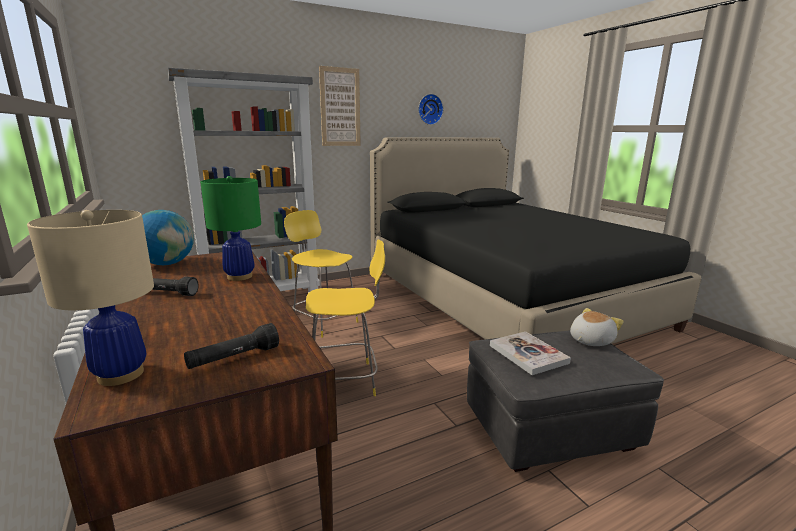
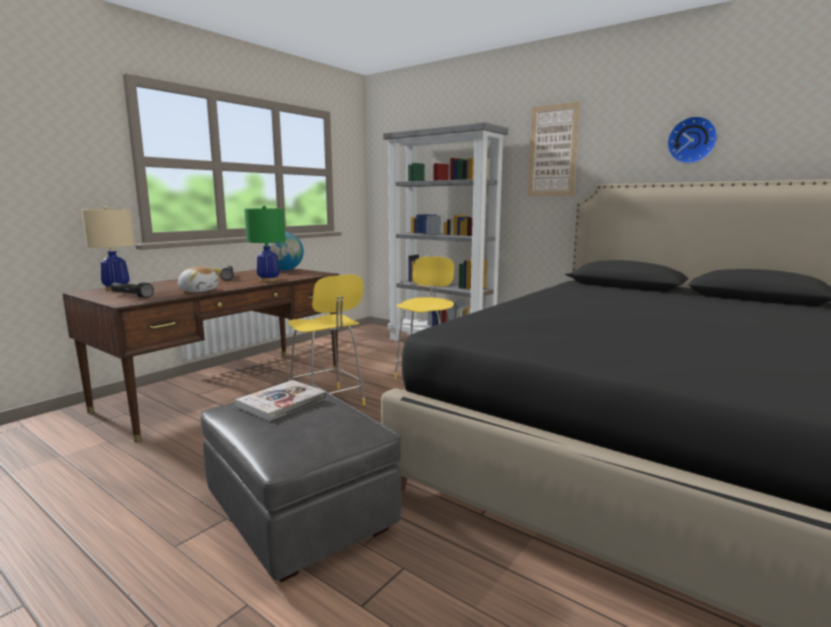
camera: 65 degrees right, 5 degrees down
plush toy [570,308,624,346] -> plush toy moved to [178,266,222,292]

